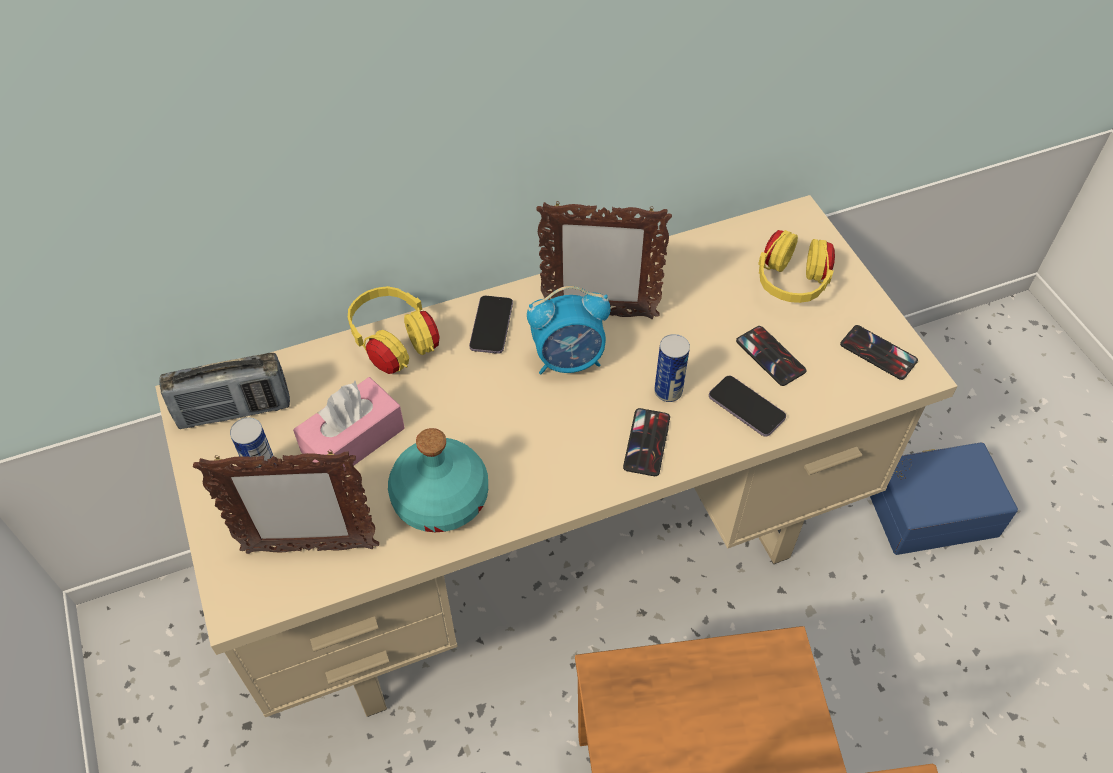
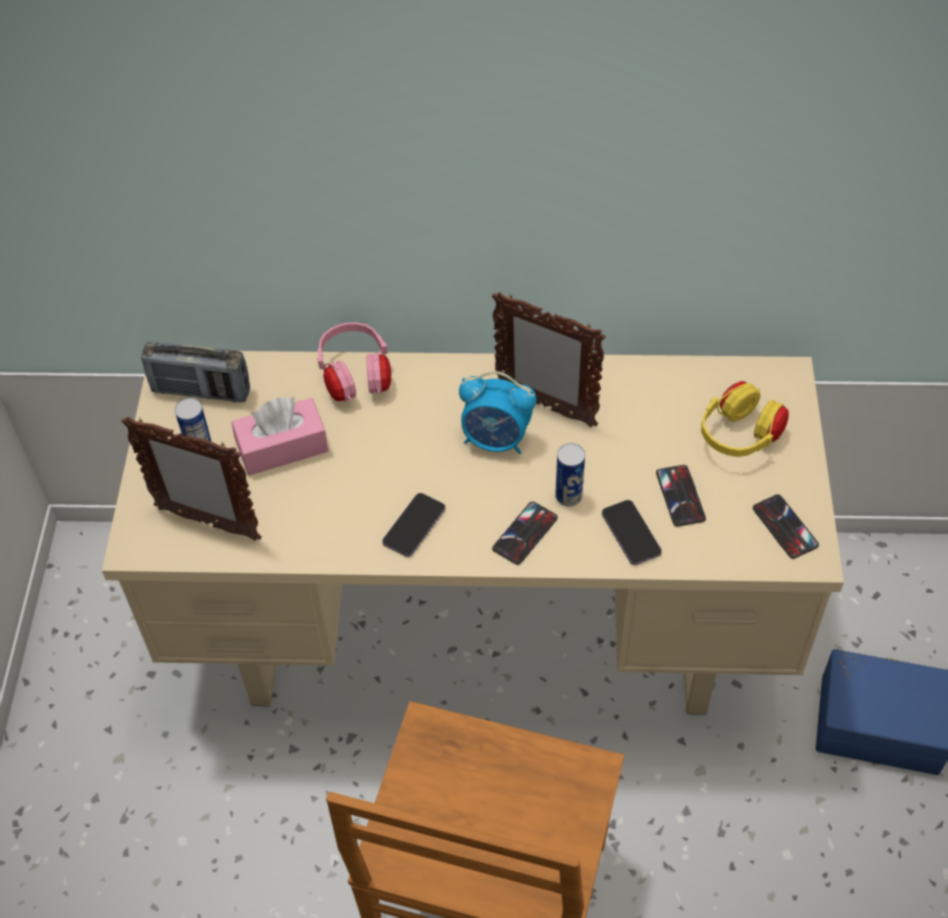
camera: 25 degrees right, 0 degrees up
yellow headphones [348,286,439,374] -> pink headphones [317,322,391,401]
turquoise bottle [388,428,488,532] -> none
phone [469,296,513,354] -> phone moved to [382,493,445,557]

